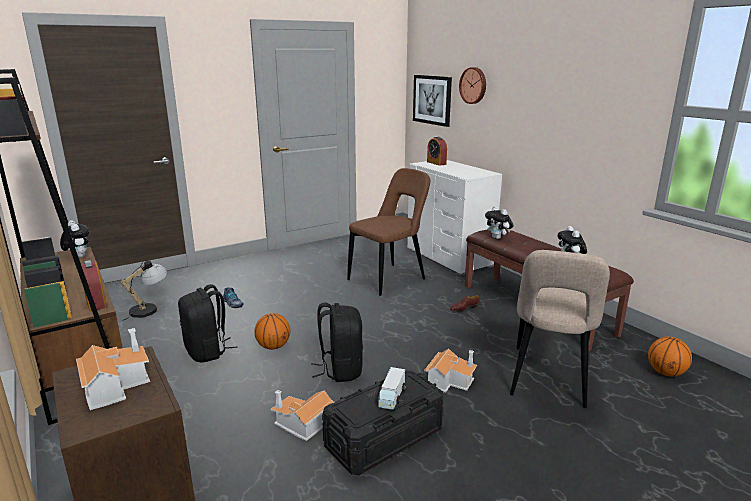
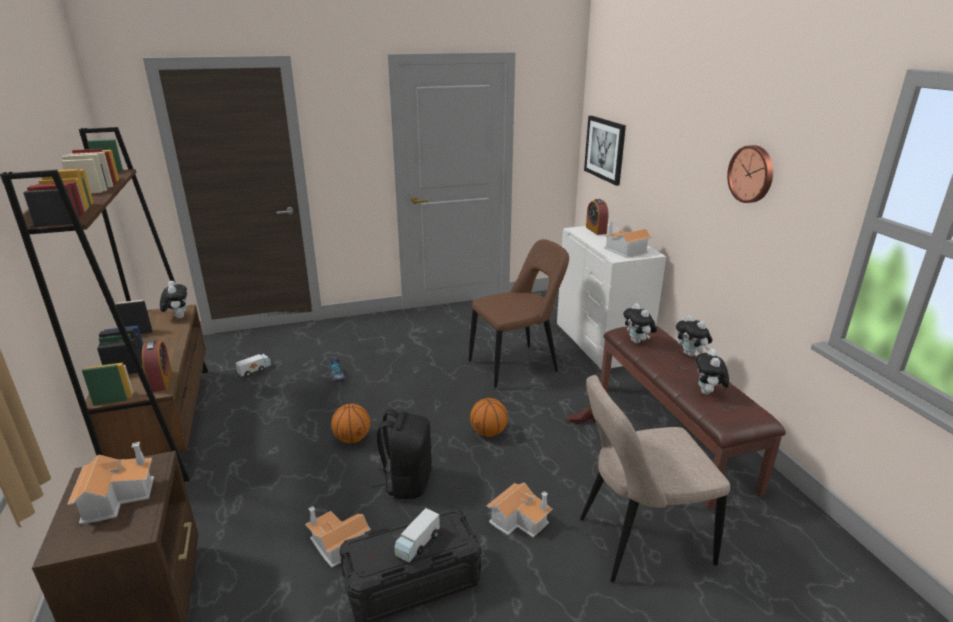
camera: 15 degrees right, 5 degrees up
table lamp [120,260,168,321] -> toy truck [235,354,271,377]
black backpack [178,284,237,362] -> none
wall clock [459,67,486,104] -> wall clock moved to [727,145,773,203]
beige chair [510,250,610,408] -> beige chair turned 45 degrees clockwise [580,375,730,583]
basketball [648,337,692,376] -> basketball moved to [470,398,508,437]
none -> toy house [603,221,652,258]
none -> plush toy [676,315,713,357]

